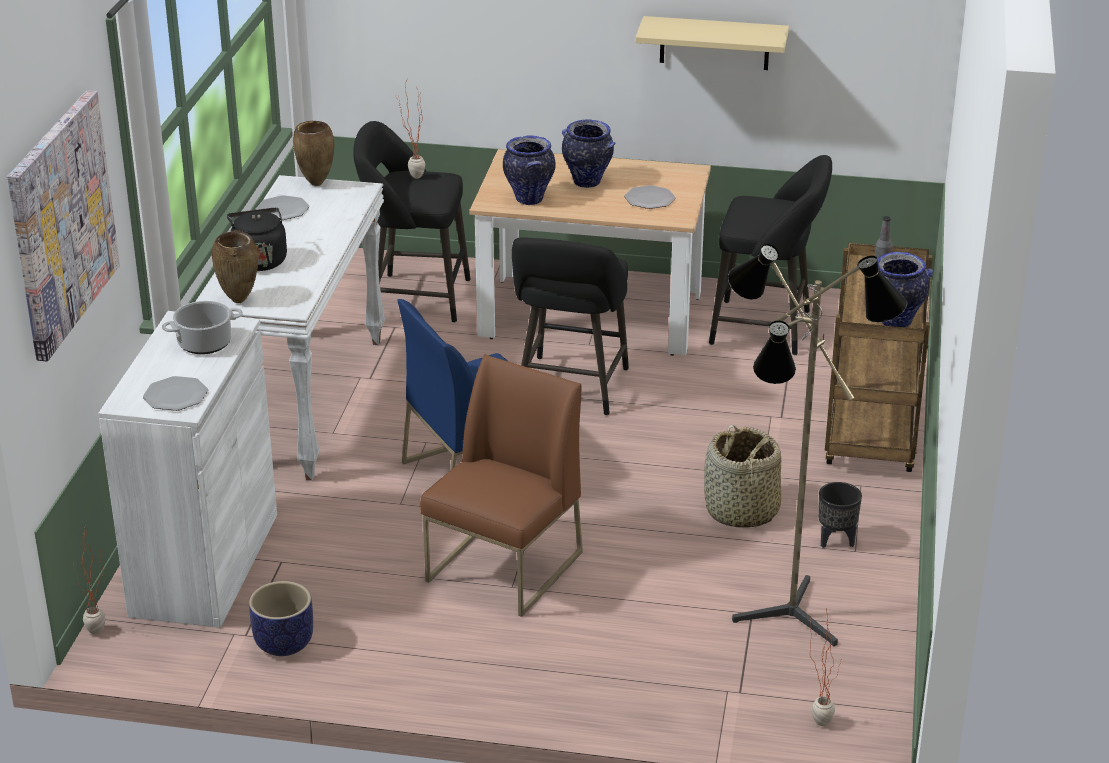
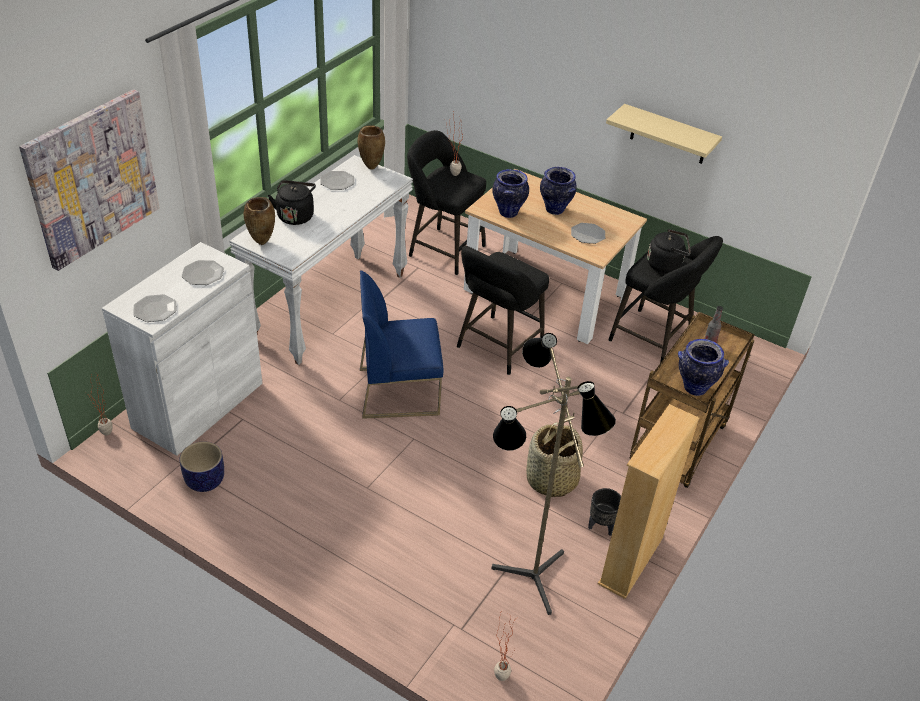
camera: 20 degrees right, 10 degrees up
cooking pot [162,301,243,354] -> plate [182,260,224,285]
brown chair [420,355,583,617] -> none
none -> beige bookcase [598,404,699,599]
none -> black kettle [647,229,691,273]

